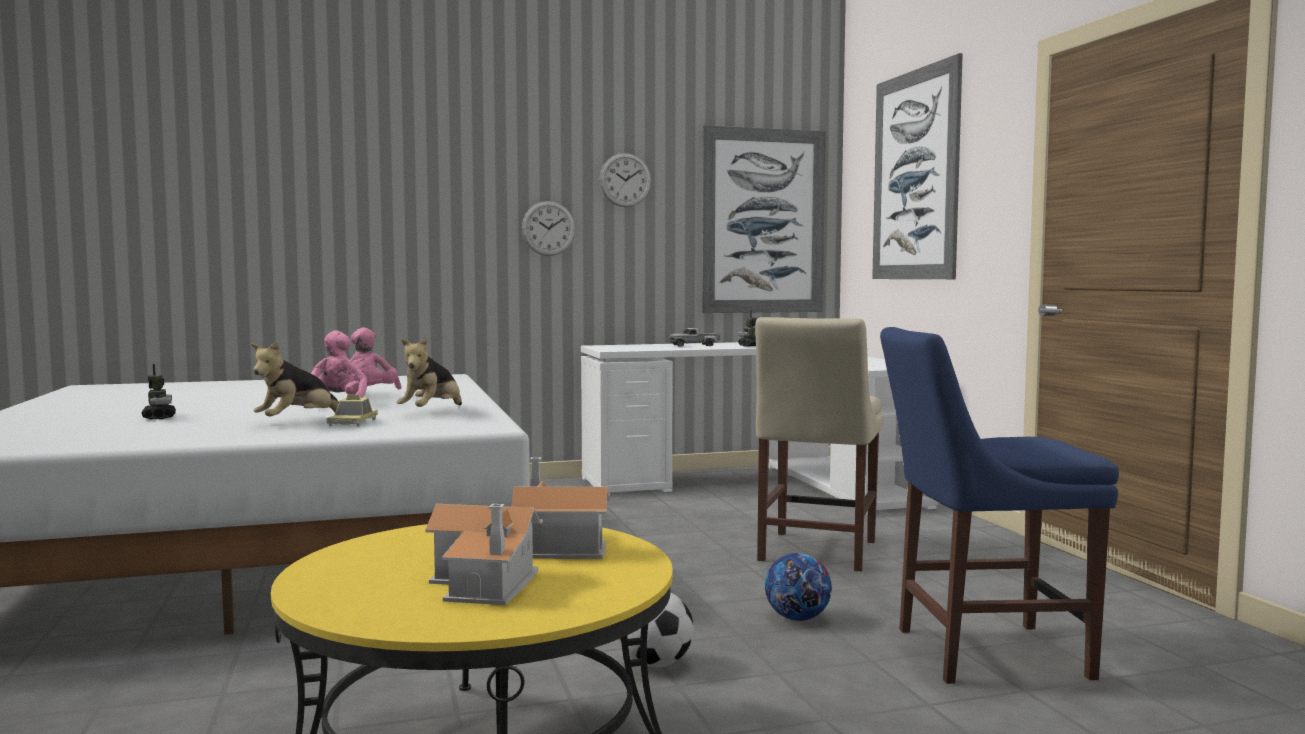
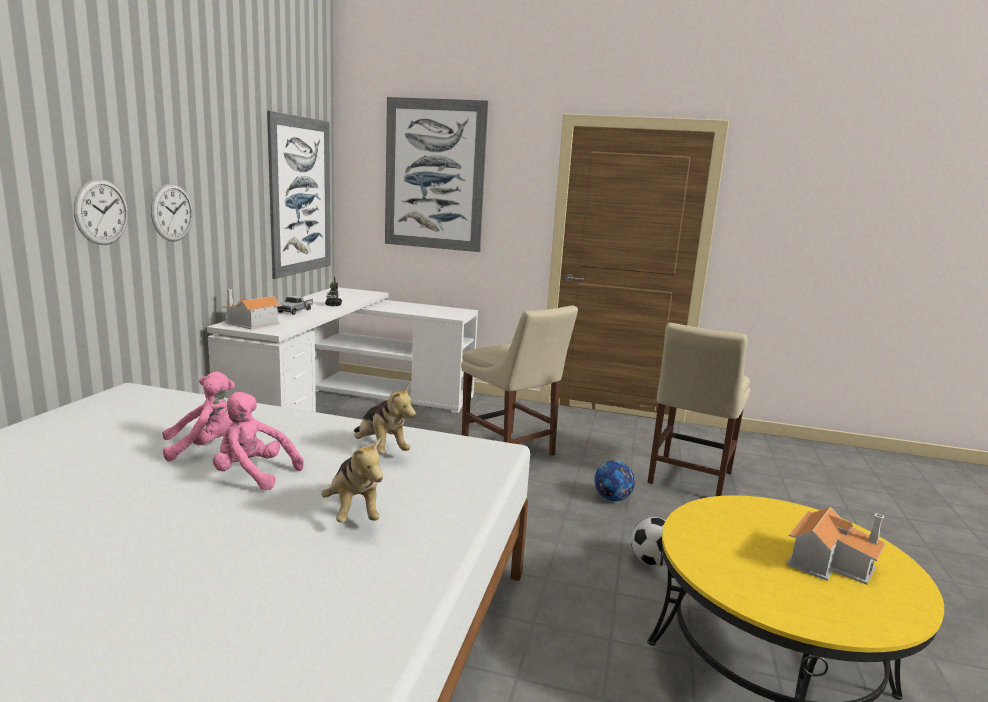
camera: 60 degrees left, 10 degrees up
toy robot [141,364,176,420] -> none
toy car [326,395,378,426] -> none
pink plush toy [350,328,401,389] -> pink plush toy turned 60 degrees counterclockwise [162,371,235,462]
toy house [511,457,609,559] -> toy house moved to [222,289,282,330]
wall clock [599,153,651,207] -> wall clock moved to [74,179,128,245]
blue chair [880,327,1119,684] -> beige chair [647,323,750,496]

